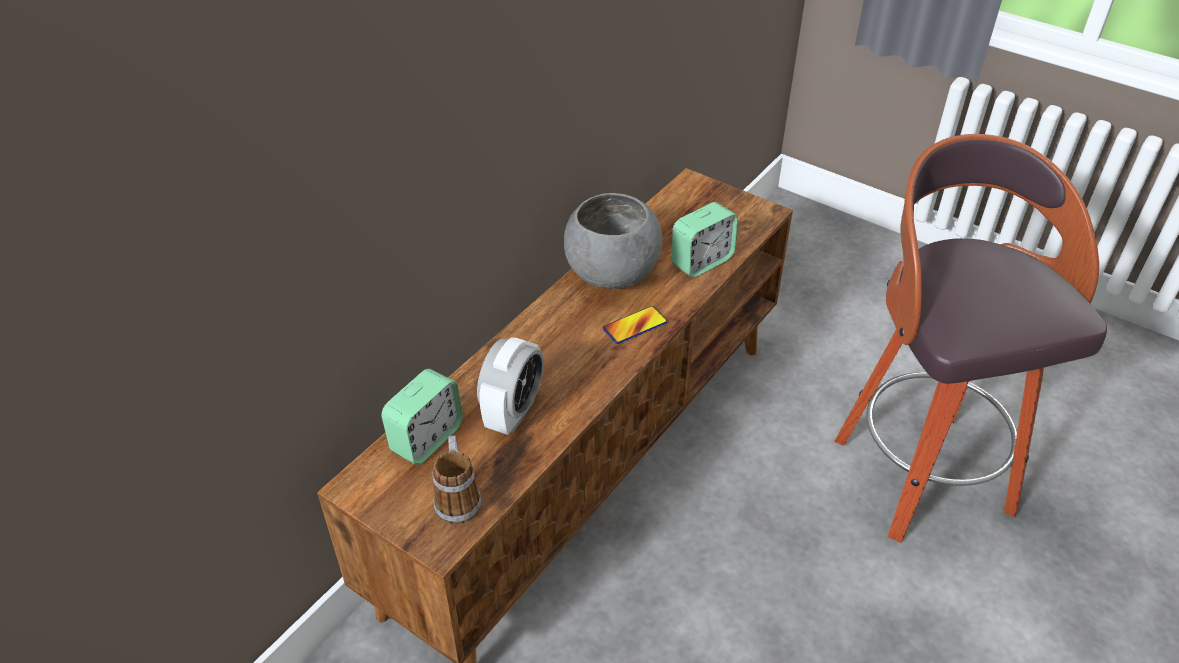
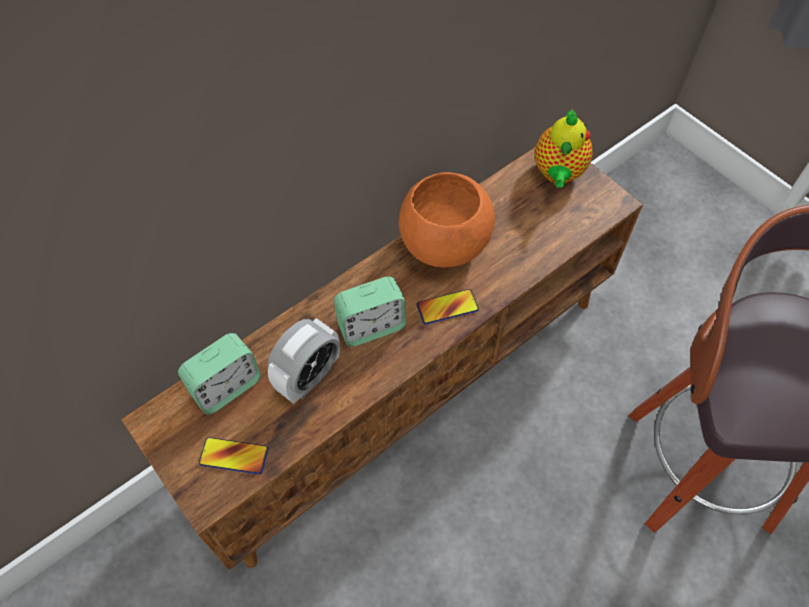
camera: 15 degrees right, 15 degrees up
mug [432,435,481,524] -> phone [199,437,269,474]
grey bowl [564,193,663,289] -> orange bowl [399,172,495,268]
alarm clock [671,202,738,278] -> alarm clock moved to [334,276,406,347]
none -> teapot [535,108,593,188]

